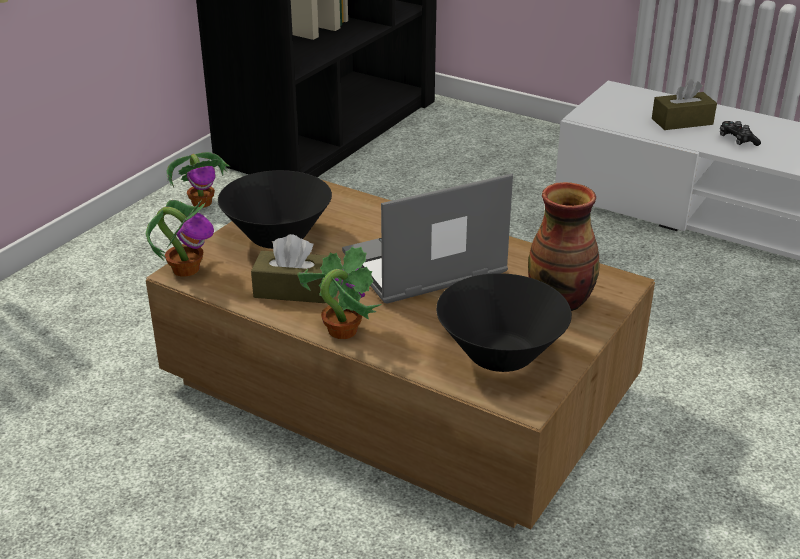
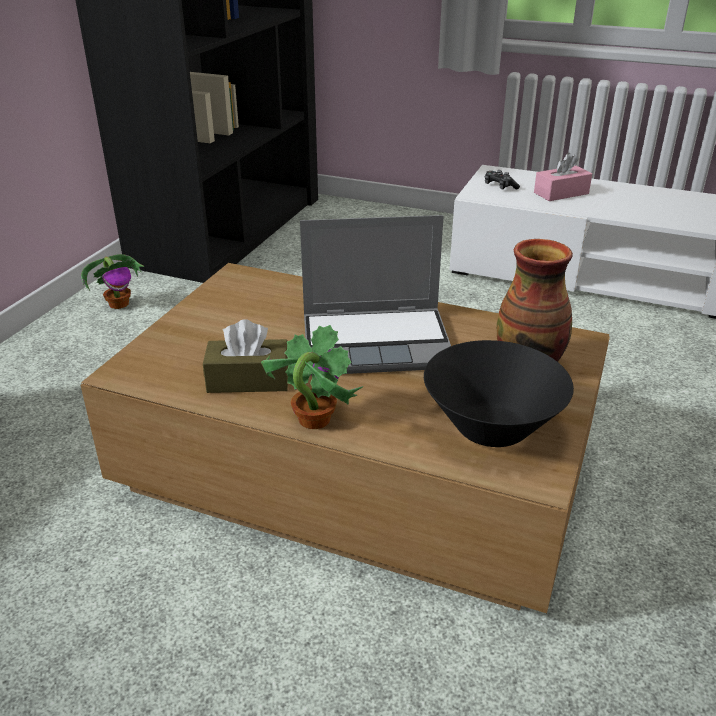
camera: 10 degrees left, 0 degrees up
potted plant [146,200,214,277] -> none
black bowl [218,170,332,249] -> none
laptop [342,174,513,304] -> laptop turned 150 degrees counterclockwise [300,215,451,374]
brown tissue box [652,79,717,130] -> pink tissue box [534,153,592,201]
game controller [720,121,761,146] -> game controller moved to [485,170,520,190]

